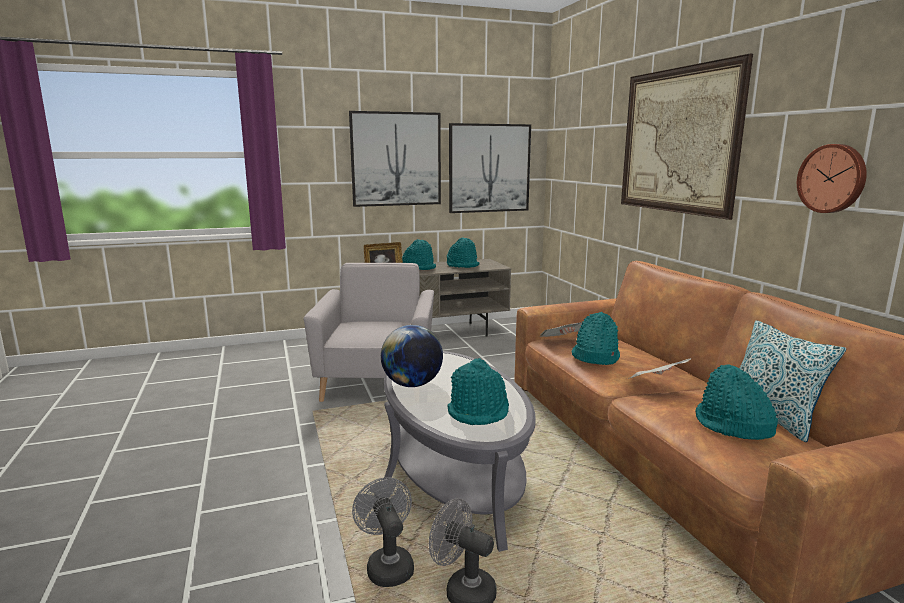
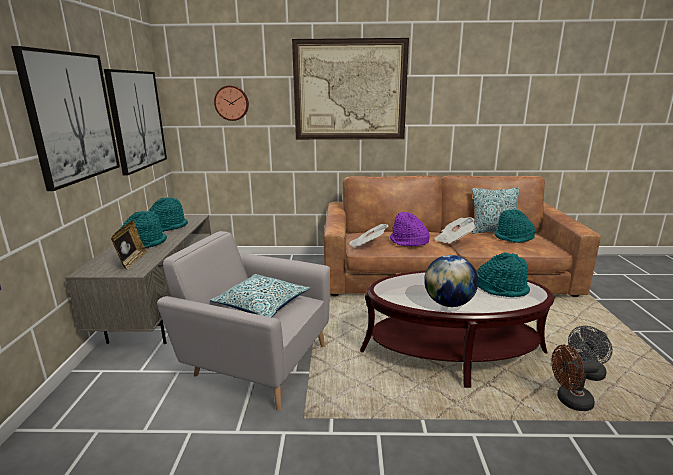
camera: 70 degrees left, 5 degrees up
grey fan [352,477,414,587] -> brown fan [551,344,599,411]
grey coffee table [384,351,536,552] -> brown coffee table [360,271,555,388]
turquoise hat [572,312,620,365] -> purple hat [390,212,430,247]
wall clock [797,144,867,213] -> wall clock moved to [214,85,249,121]
none -> pillow [210,274,310,317]

